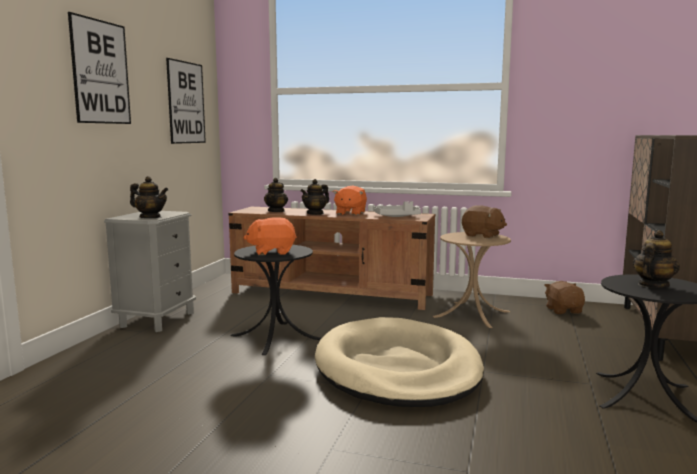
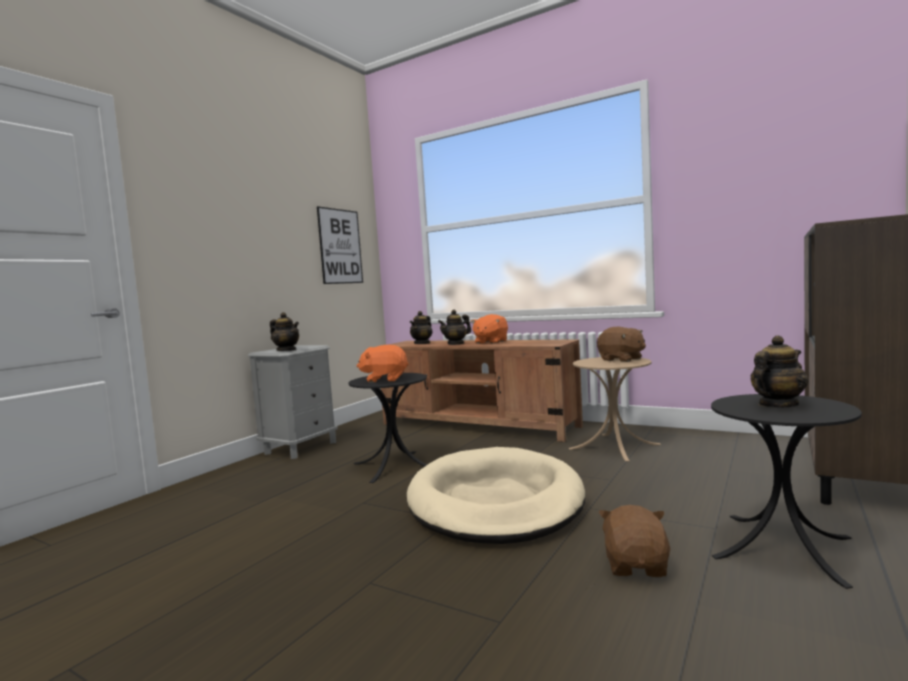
camera: 15 degrees right, 5 degrees down
picture [68,12,131,124] -> none
grey tray [373,201,421,217] -> none
brown plush toy [544,281,585,314] -> brown plush toy moved to [599,505,670,577]

